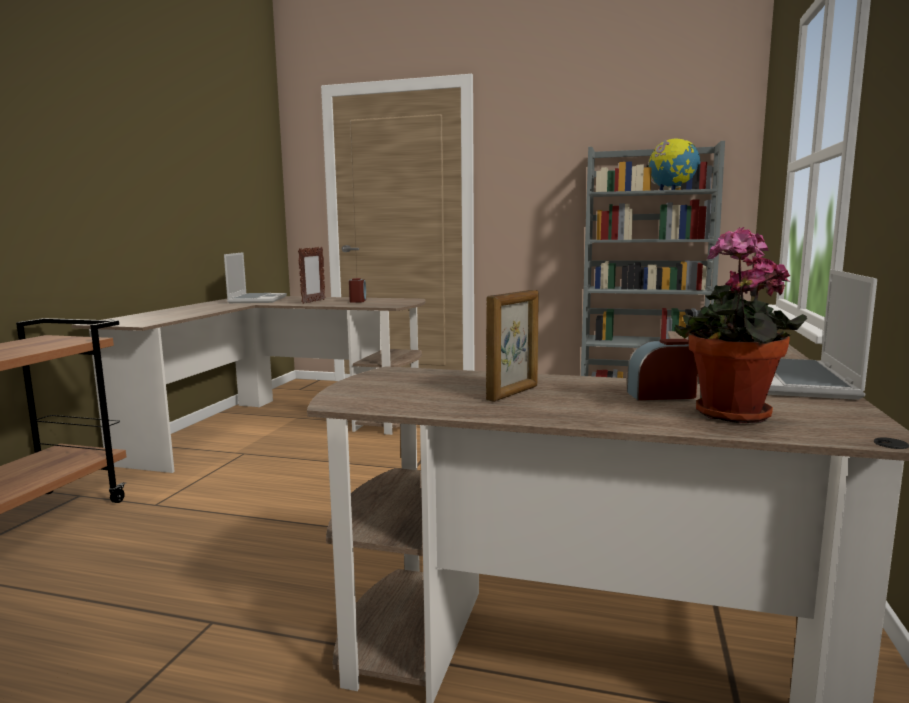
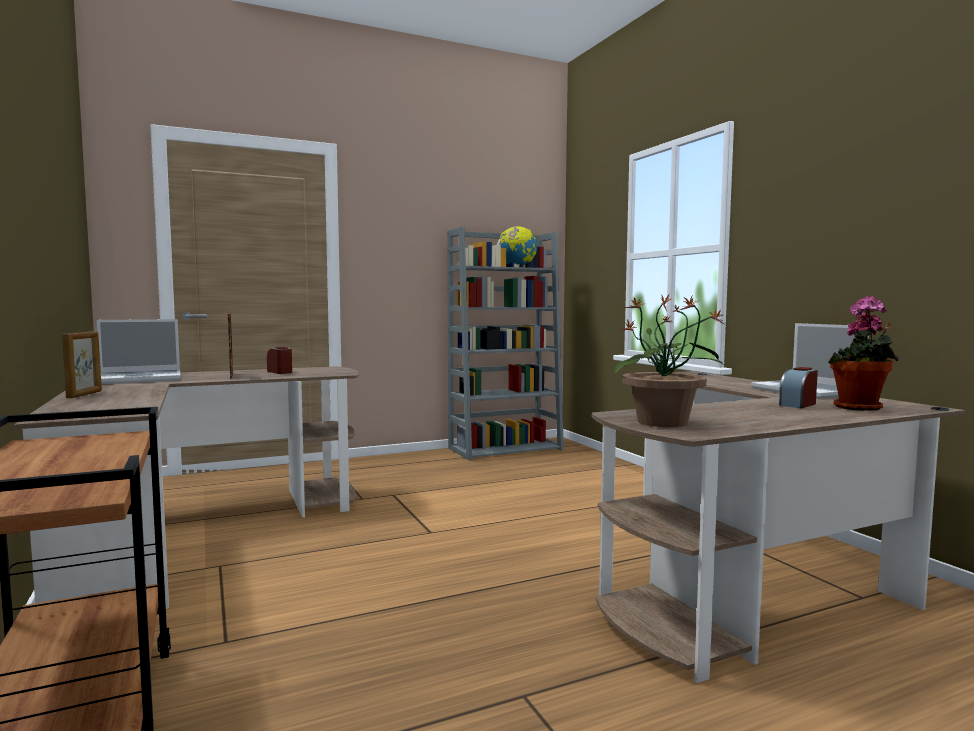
camera: 40 degrees left, 5 degrees down
laptop [224,252,287,303] -> laptop turned 105 degrees clockwise [97,319,181,384]
picture frame [486,290,538,402] -> picture frame moved to [62,331,102,398]
none -> potted plant [614,295,724,427]

